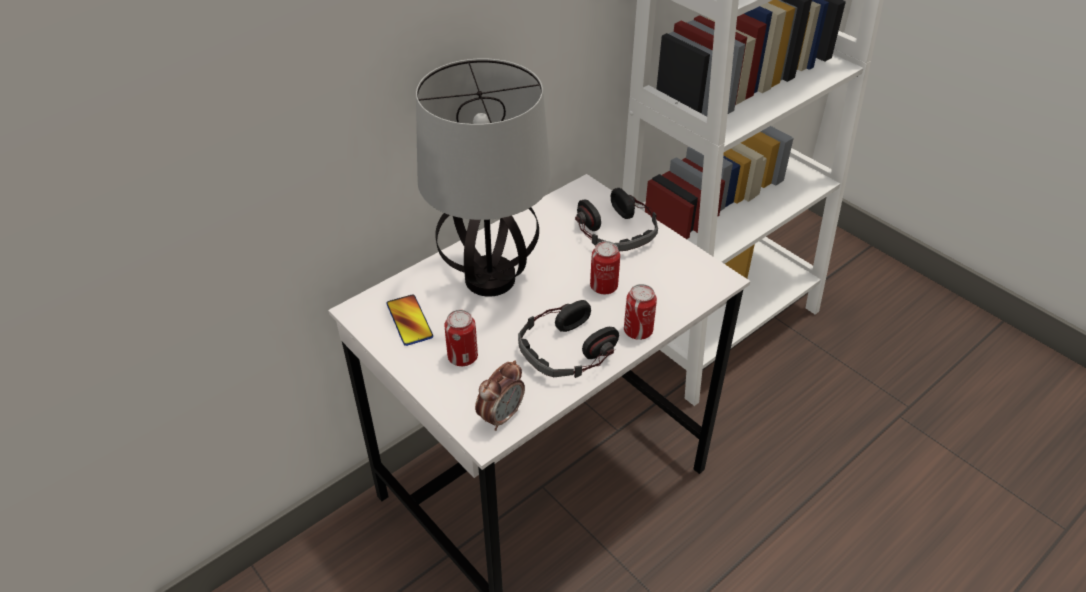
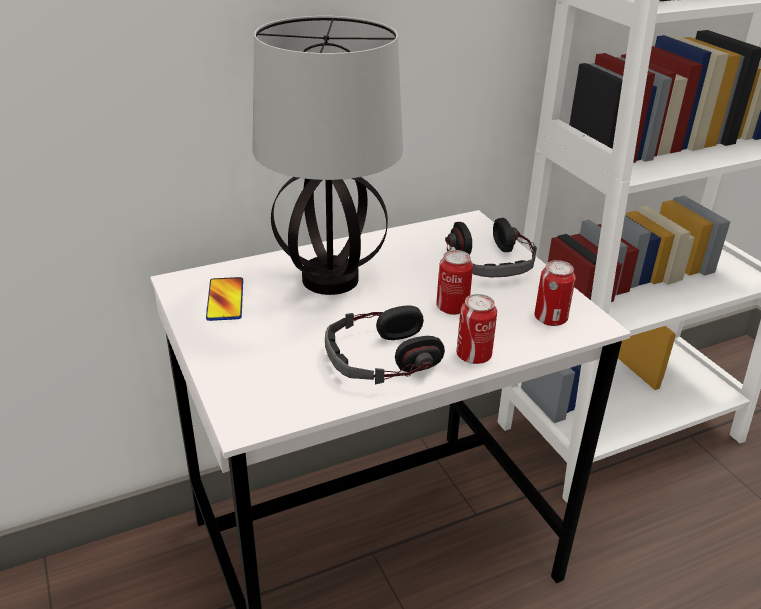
camera: 15 degrees right, 10 degrees down
can [445,310,478,366] -> can moved to [535,260,575,326]
alarm clock [475,360,525,431] -> none

